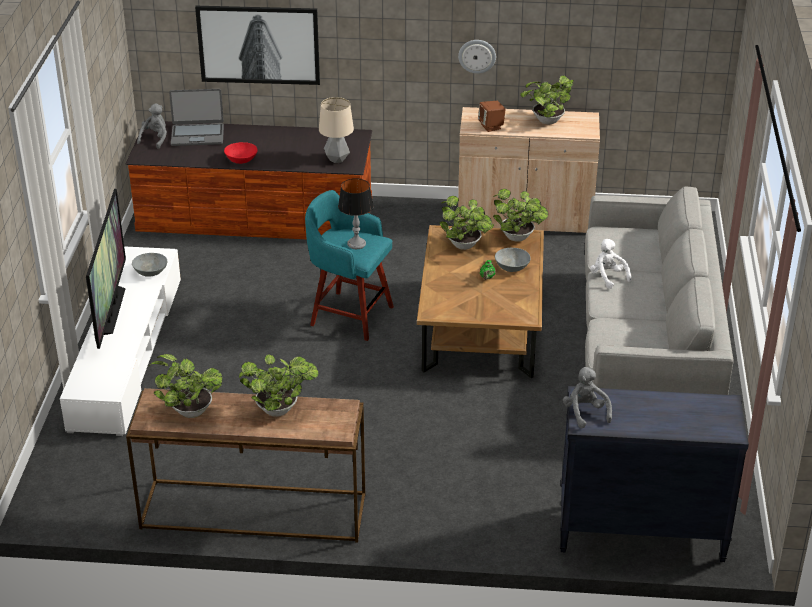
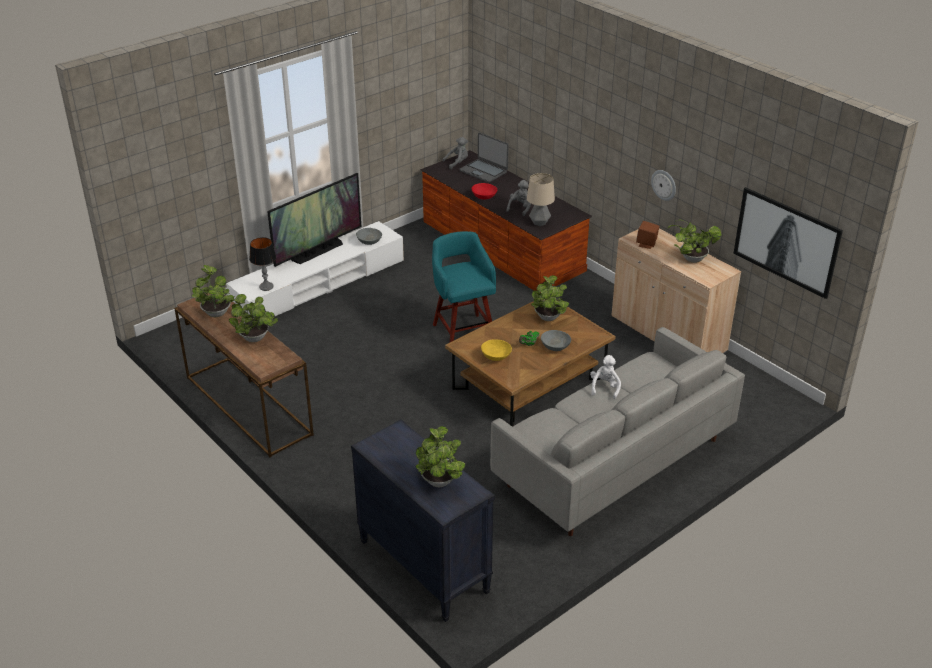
camera: 45 degrees right, 0 degrees up
picture [195,6,320,85] -> picture moved to [733,187,843,299]
table lamp [338,178,374,249] -> table lamp moved to [249,237,276,291]
potted plant [493,189,548,242] -> potted plant moved to [415,426,465,487]
grey plush toy [563,367,612,429] -> grey plush toy moved to [506,180,531,216]
none -> yellow bowl [481,339,512,361]

